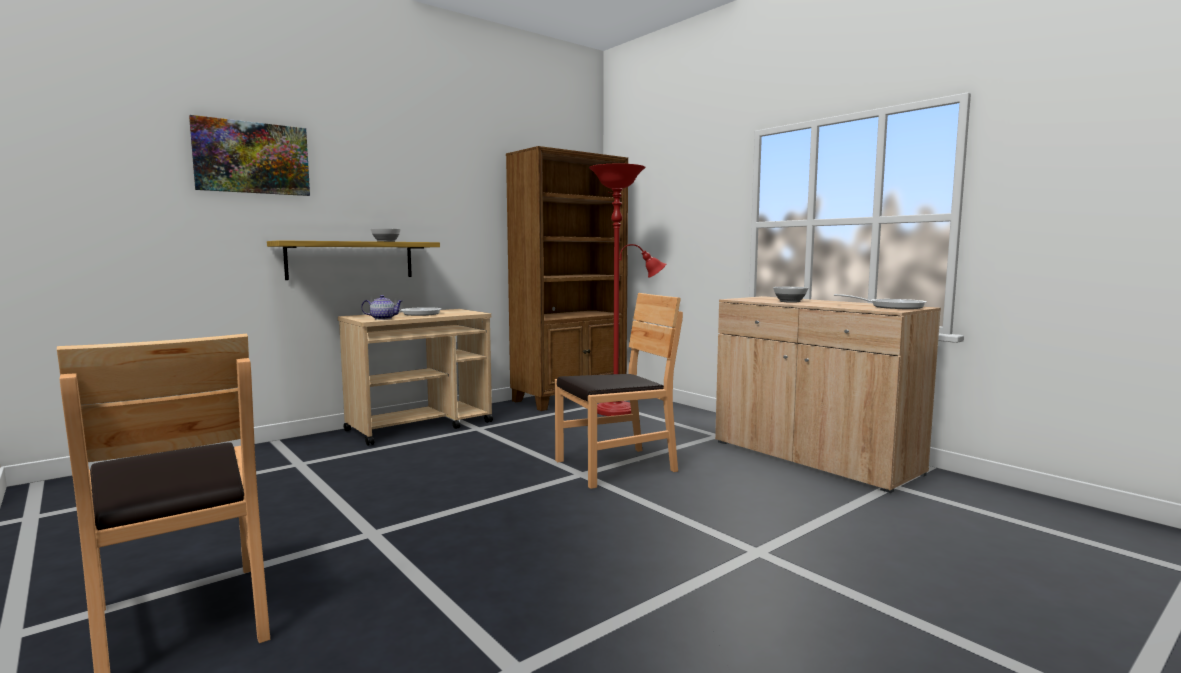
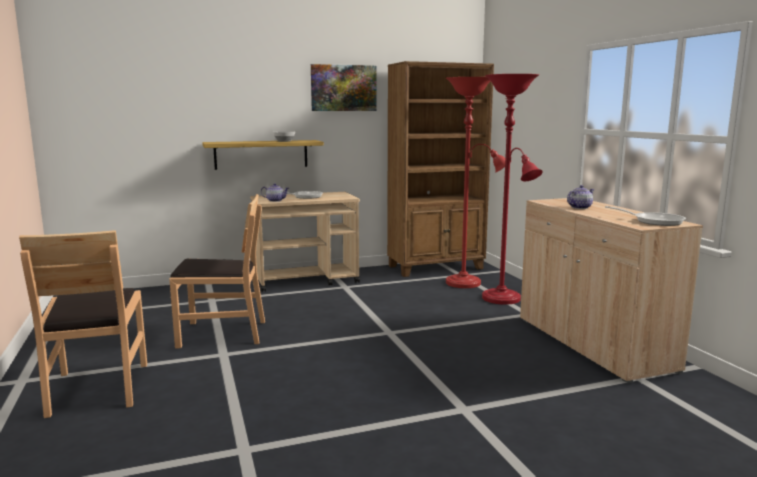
camera: 20 degrees right, 5 degrees up
picture [189,115,310,196] -> picture moved to [311,64,377,111]
brown chair [555,293,683,489] -> brown chair moved to [169,194,265,349]
bowl [773,287,808,303] -> teapot [567,185,594,209]
none -> red floor lamp [482,74,543,305]

